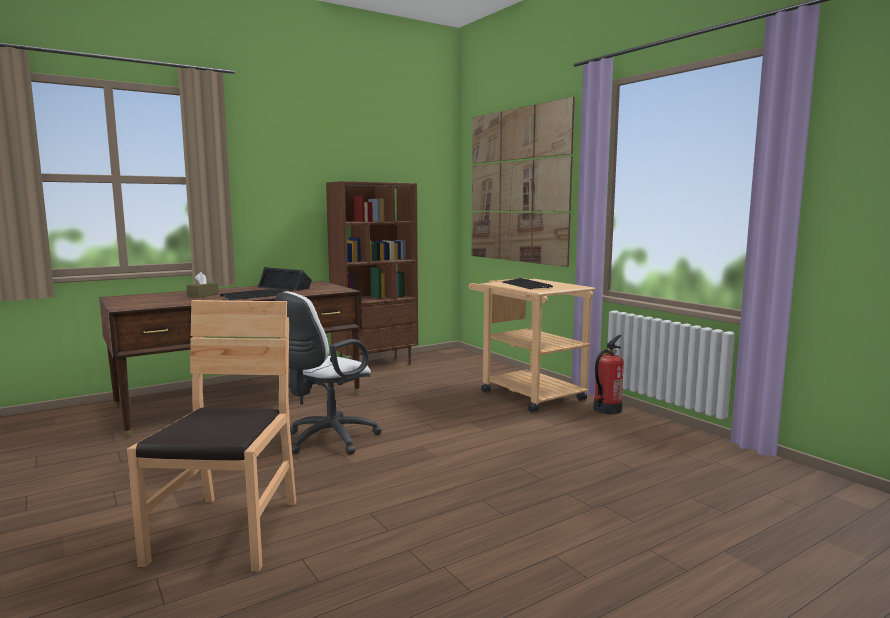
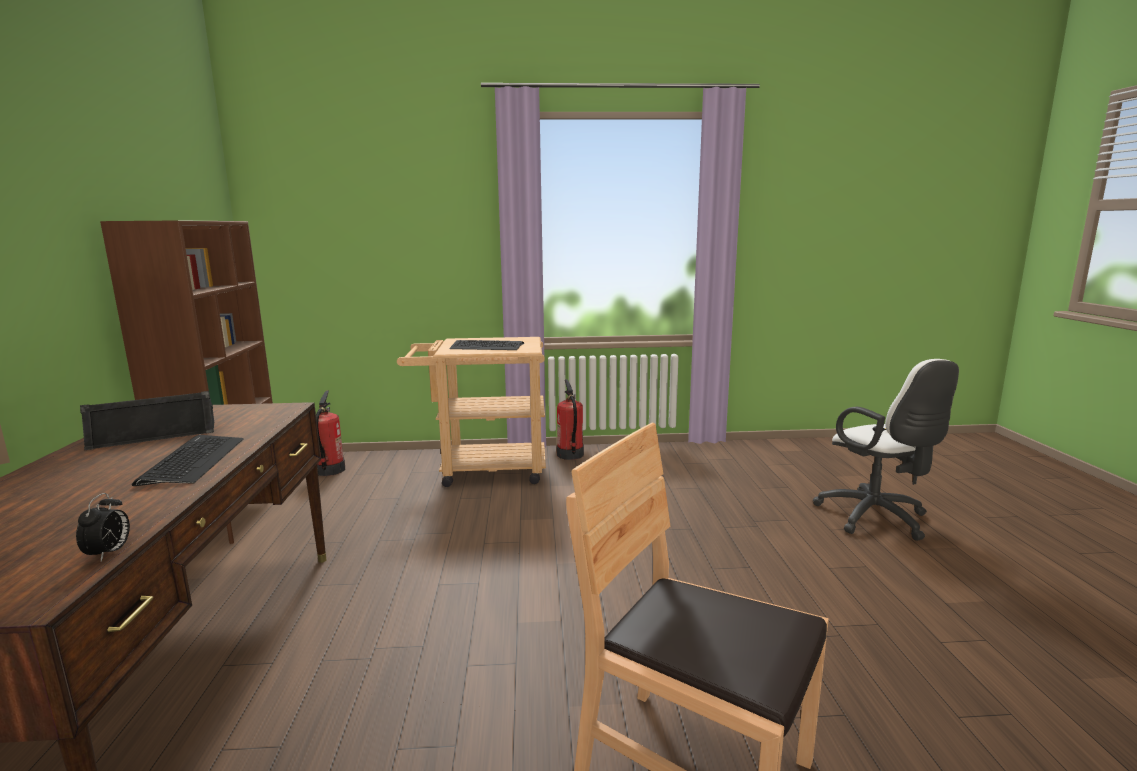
camera: 60 degrees left, 5 degrees up
brown tissue box [186,272,219,298] -> none
white office chair [275,291,382,455] -> white office chair moved to [813,359,959,541]
picture [472,97,575,267] -> none
none -> alarm clock [76,493,130,561]
none -> fire extinguisher [316,391,345,476]

